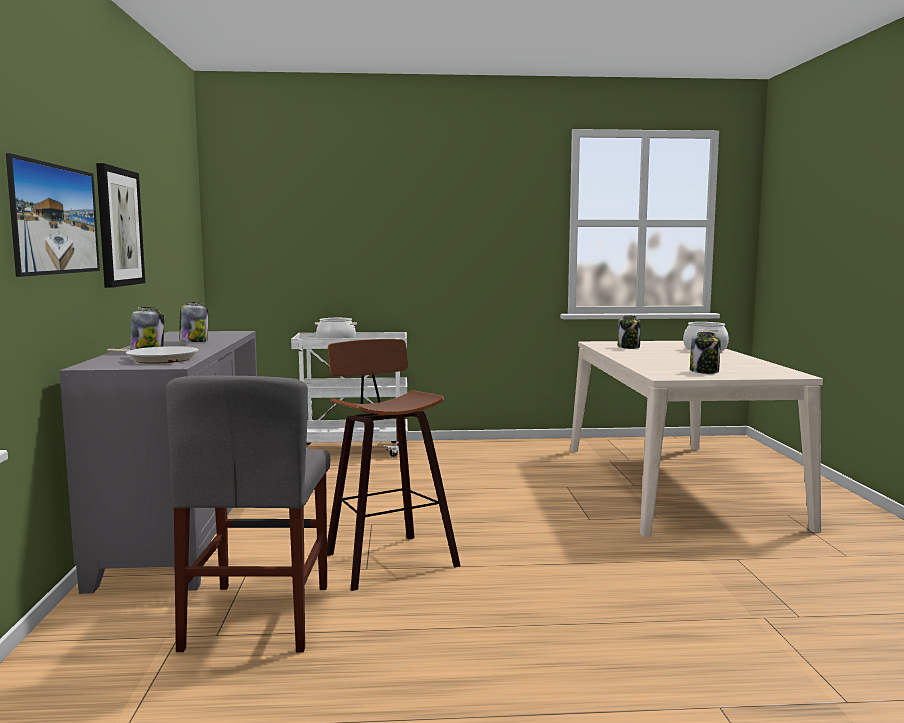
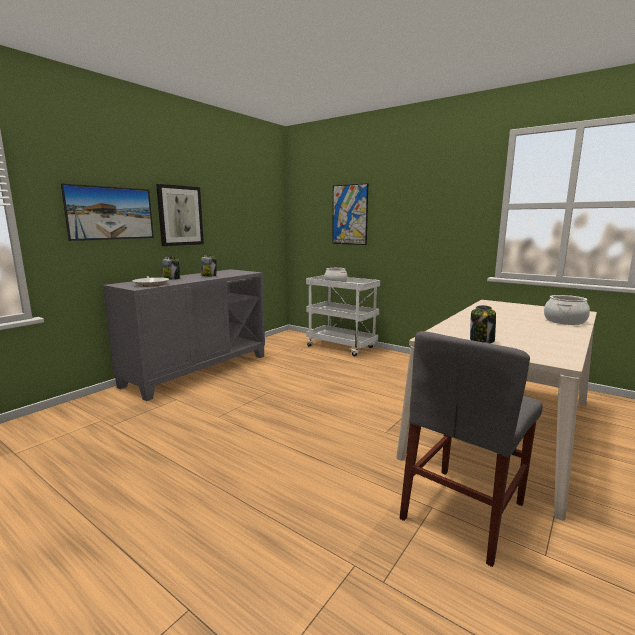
camera: 40 degrees right, 5 degrees up
grey chair [166,375,330,653] -> grey chair moved to [400,331,543,567]
stool [327,339,461,591] -> none
jar [618,315,641,349] -> none
none -> picture [332,183,368,245]

